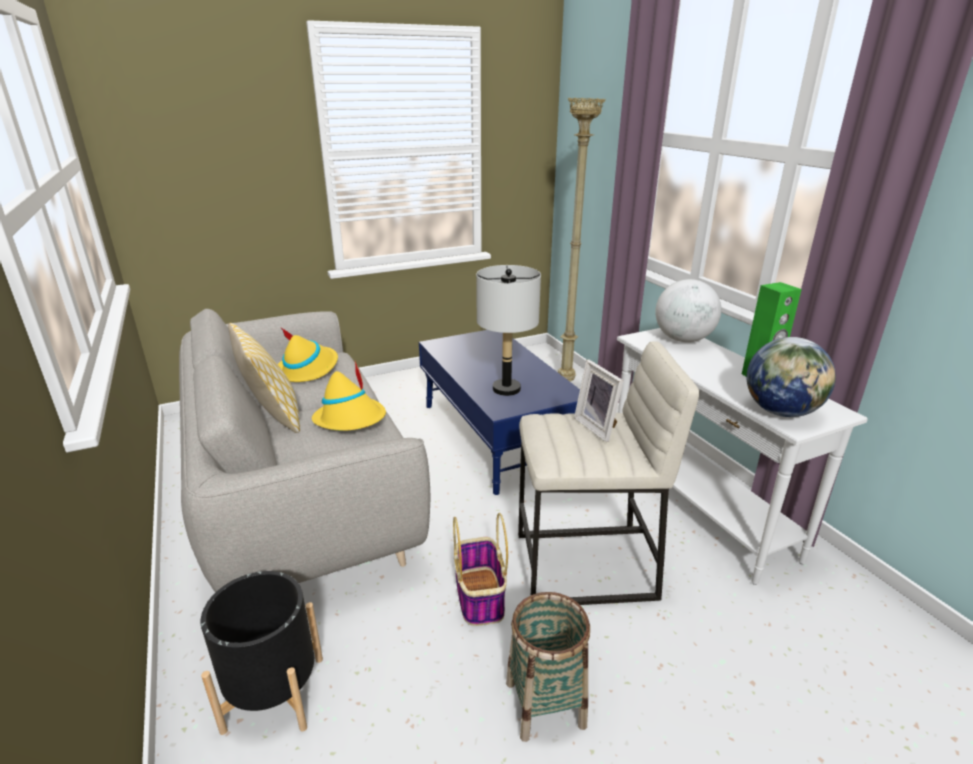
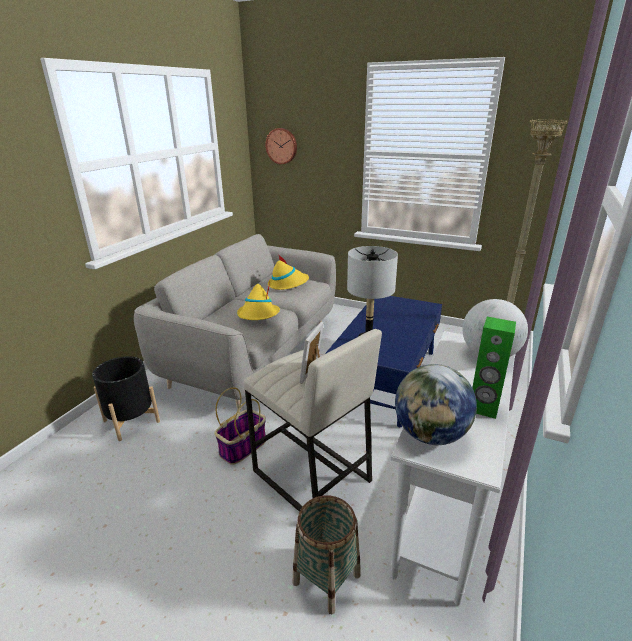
camera: 50 degrees right, 0 degrees up
pillow [228,323,300,433] -> none
basket [506,592,590,742] -> basket moved to [293,495,361,614]
none -> wall clock [265,128,297,164]

